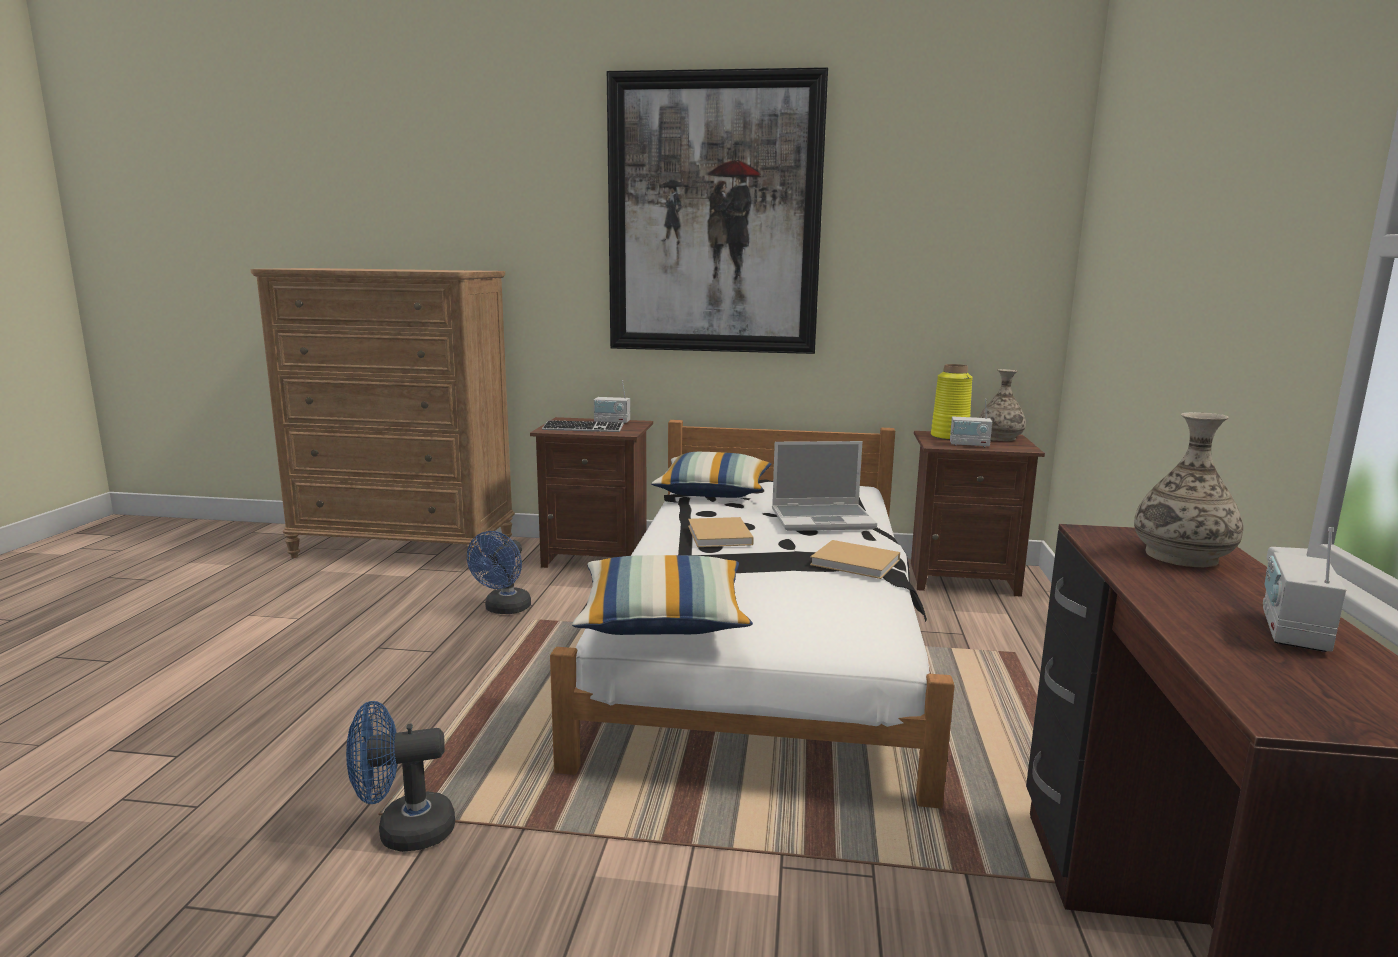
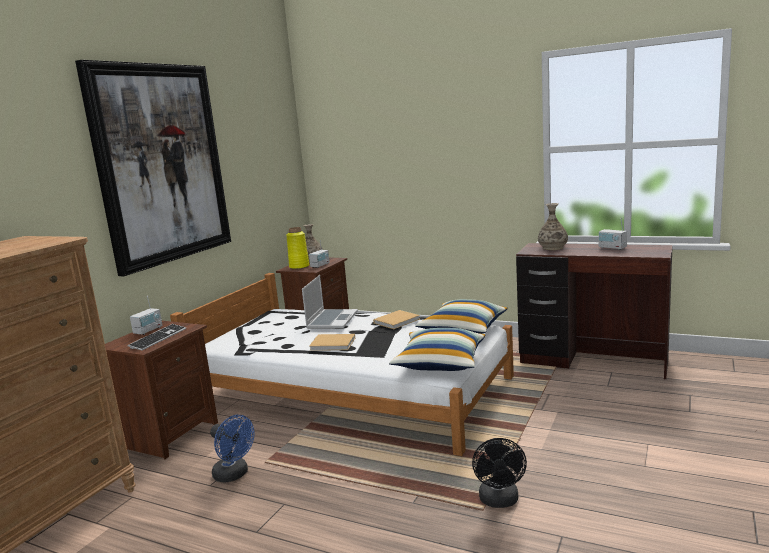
camera: 70 degrees left, 0 degrees up
blue fan [346,701,455,852] -> black fan [472,438,527,508]
pillow [651,452,772,498] -> pillow moved to [415,299,508,334]

